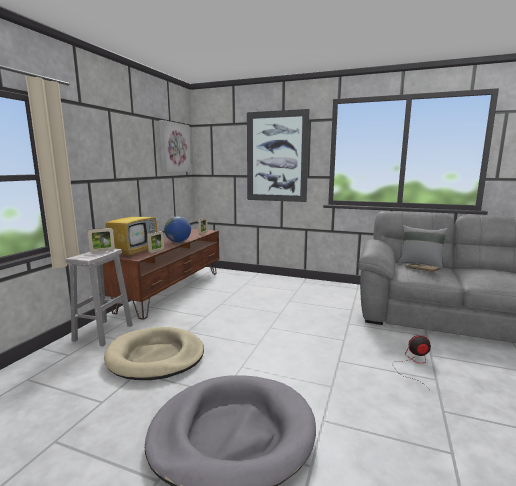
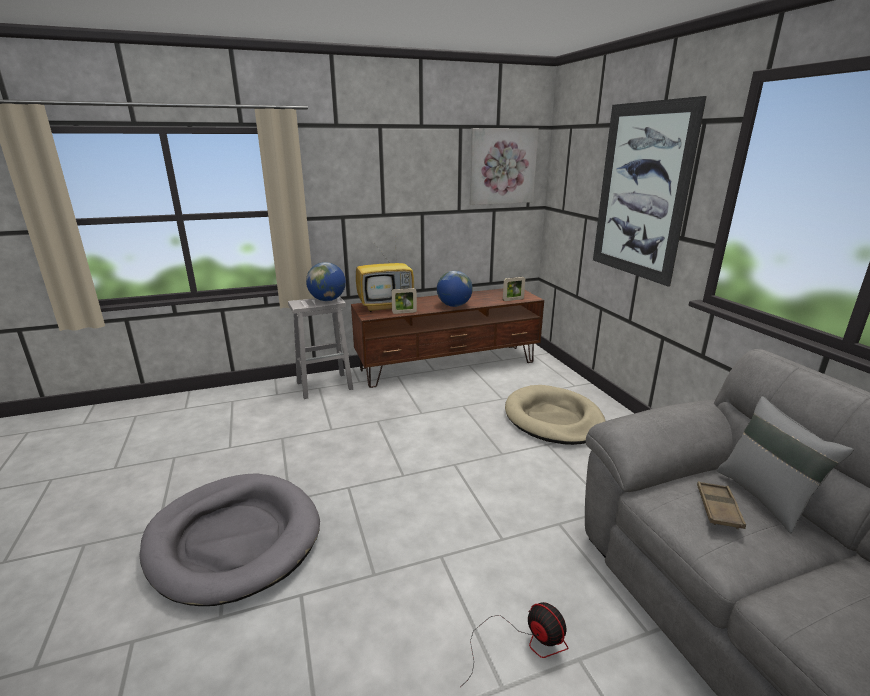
camera: 50 degrees right, 10 degrees up
picture frame [88,228,115,252] -> globe [306,262,346,301]
beige dog bed [104,327,204,380] -> beige dog bed moved to [505,385,606,445]

